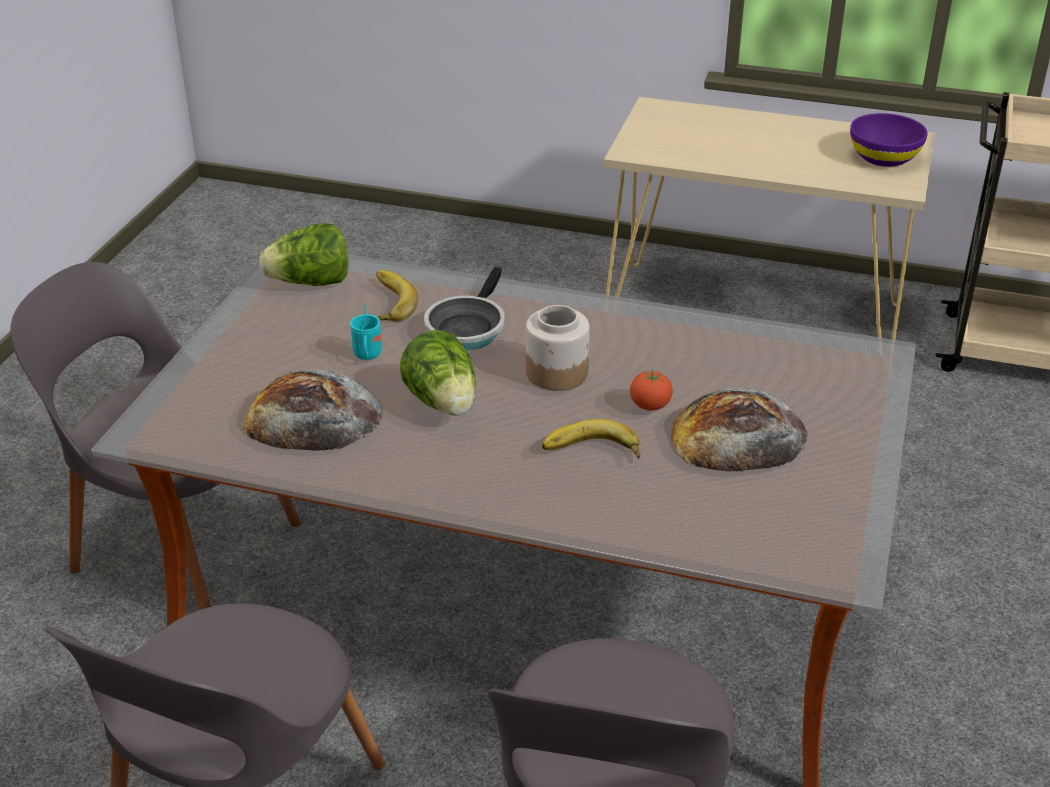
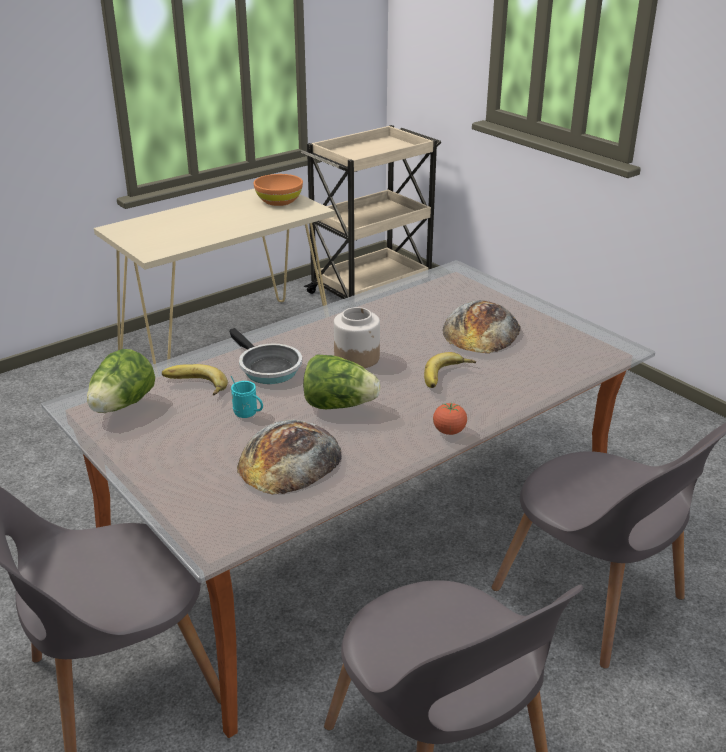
camera: 55 degrees left, 5 degrees down
tomato [630,370,673,411] -> tomato moved to [433,403,467,435]
purple bowl [850,113,928,167] -> orange bowl [254,174,303,206]

